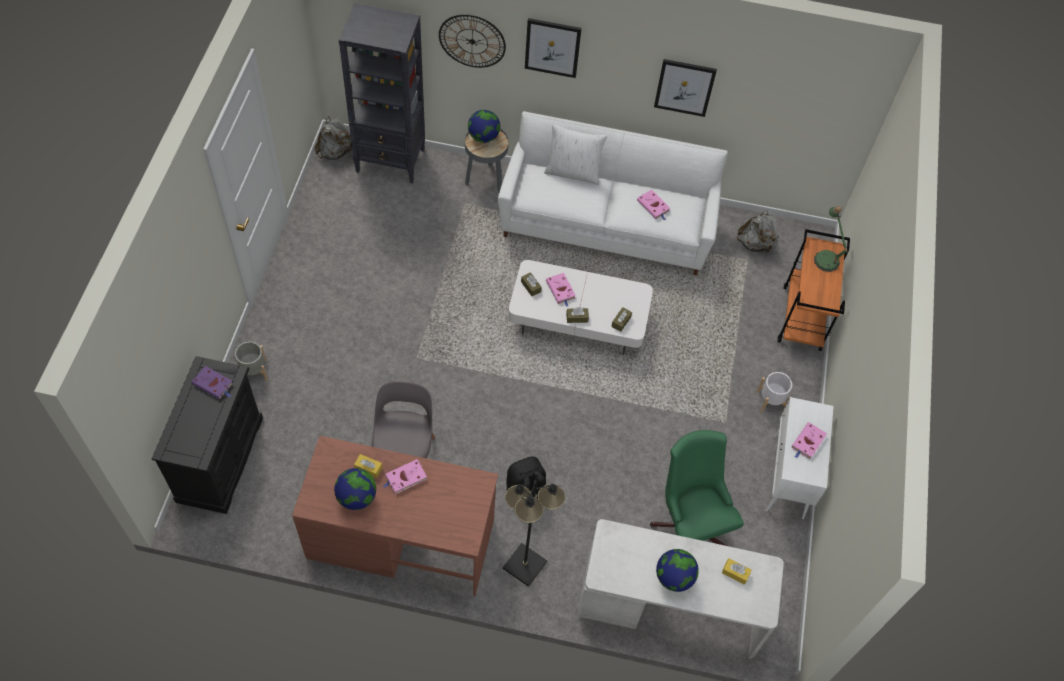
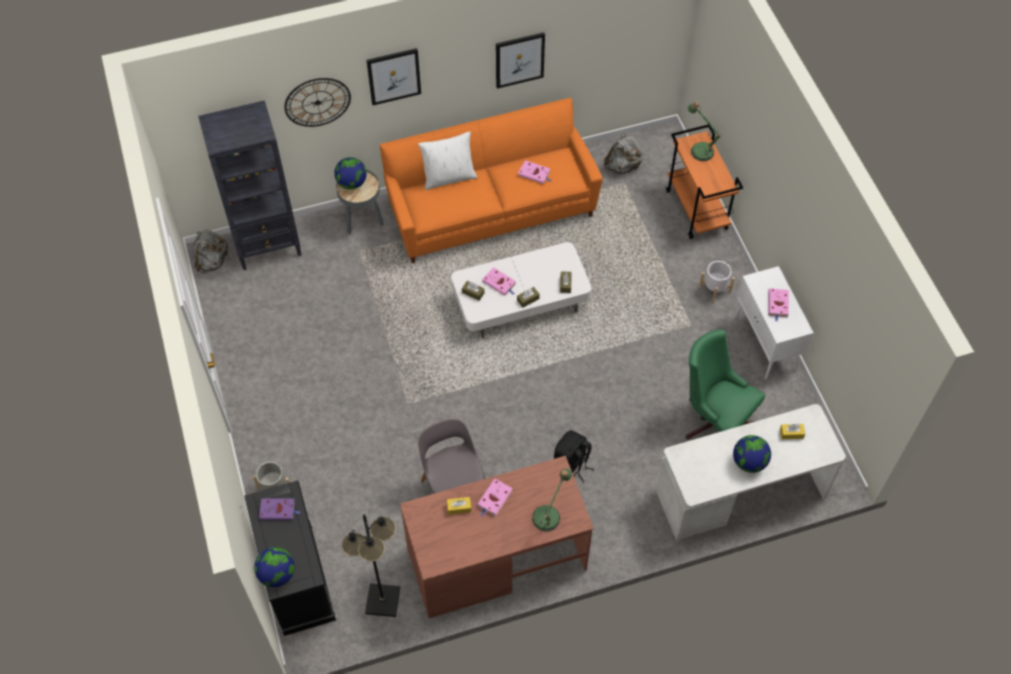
camera: 25 degrees left, 0 degrees up
globe [334,468,376,510] -> globe moved to [254,547,295,587]
white sofa [498,111,728,275] -> orange sofa [380,98,603,263]
black floor lamp [503,472,565,587] -> black floor lamp moved to [341,514,400,617]
none -> table lamp [532,468,572,532]

